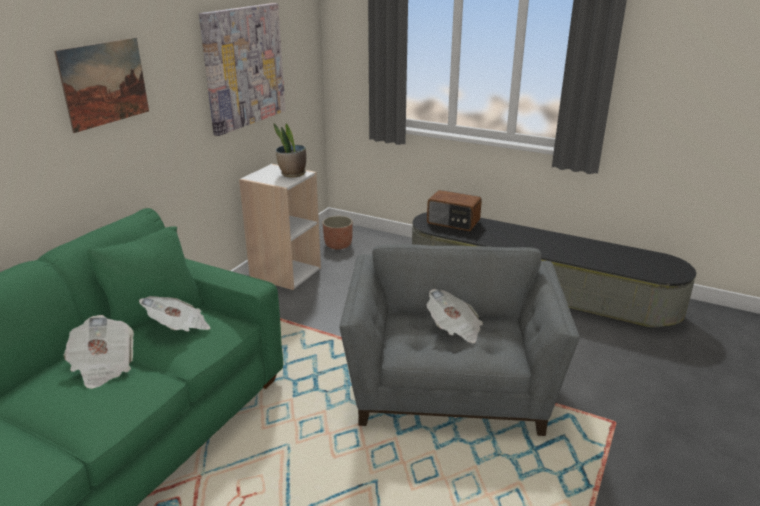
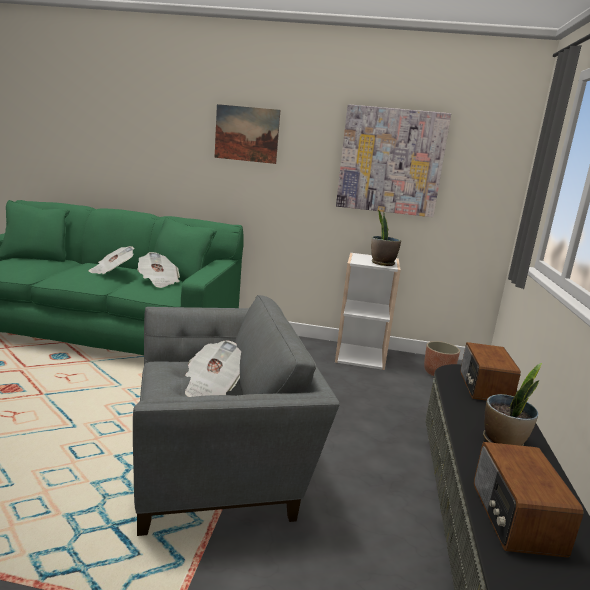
camera: 70 degrees right, 10 degrees down
none -> radio [474,442,584,558]
none -> potted plant [483,363,542,446]

